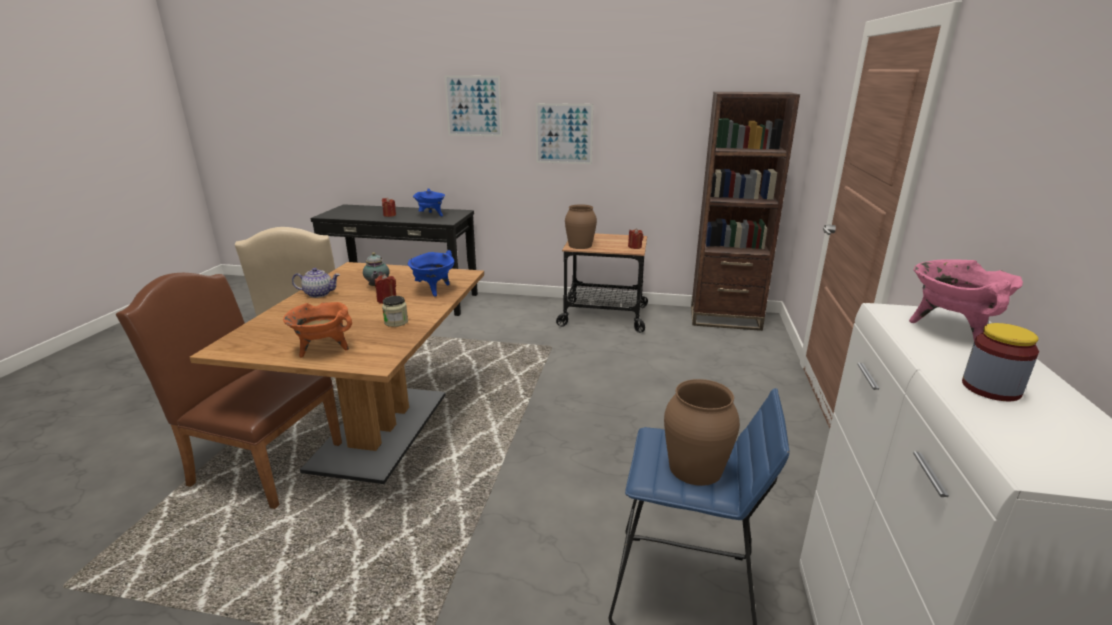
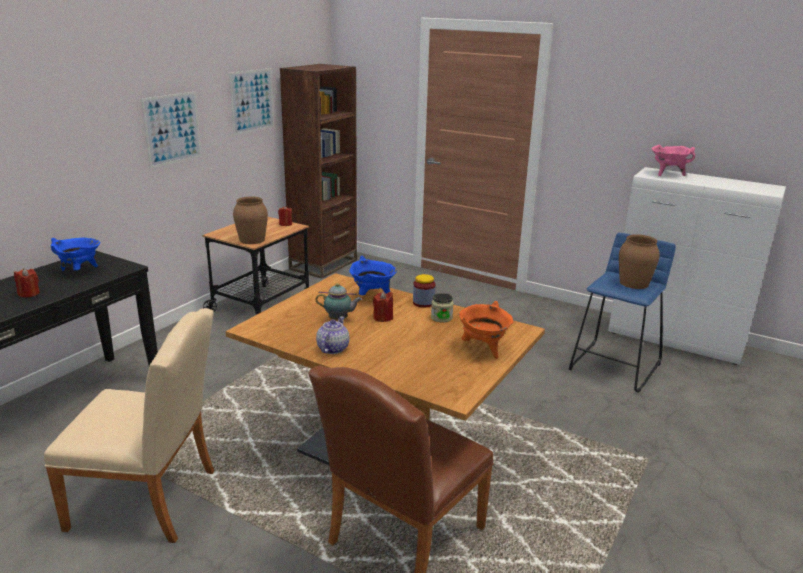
camera: 70 degrees left, 0 degrees up
picture [444,76,502,137] -> picture moved to [229,68,274,135]
jar [962,323,1039,401] -> jar moved to [413,274,435,308]

